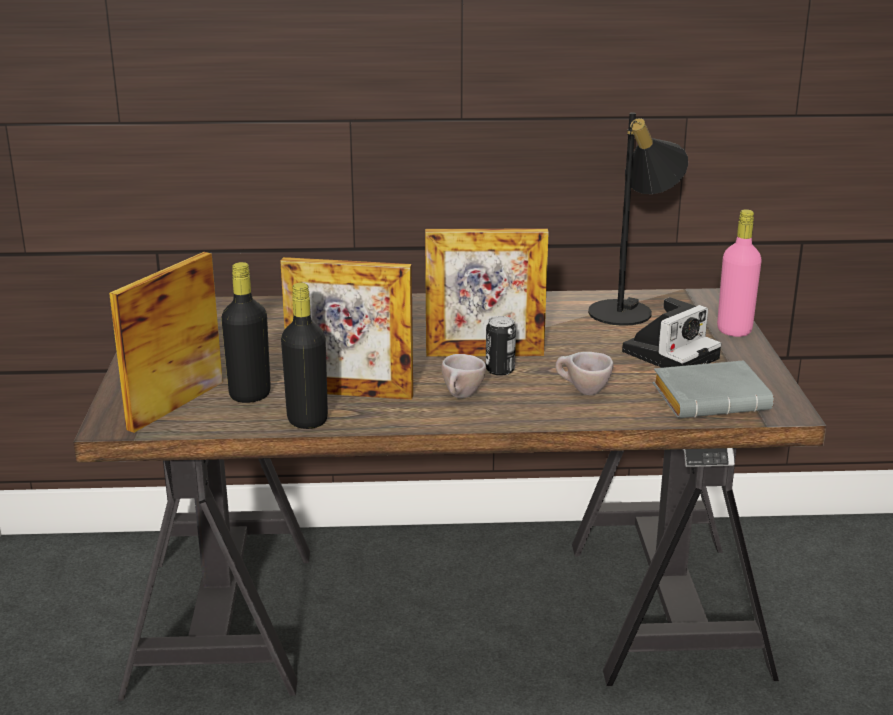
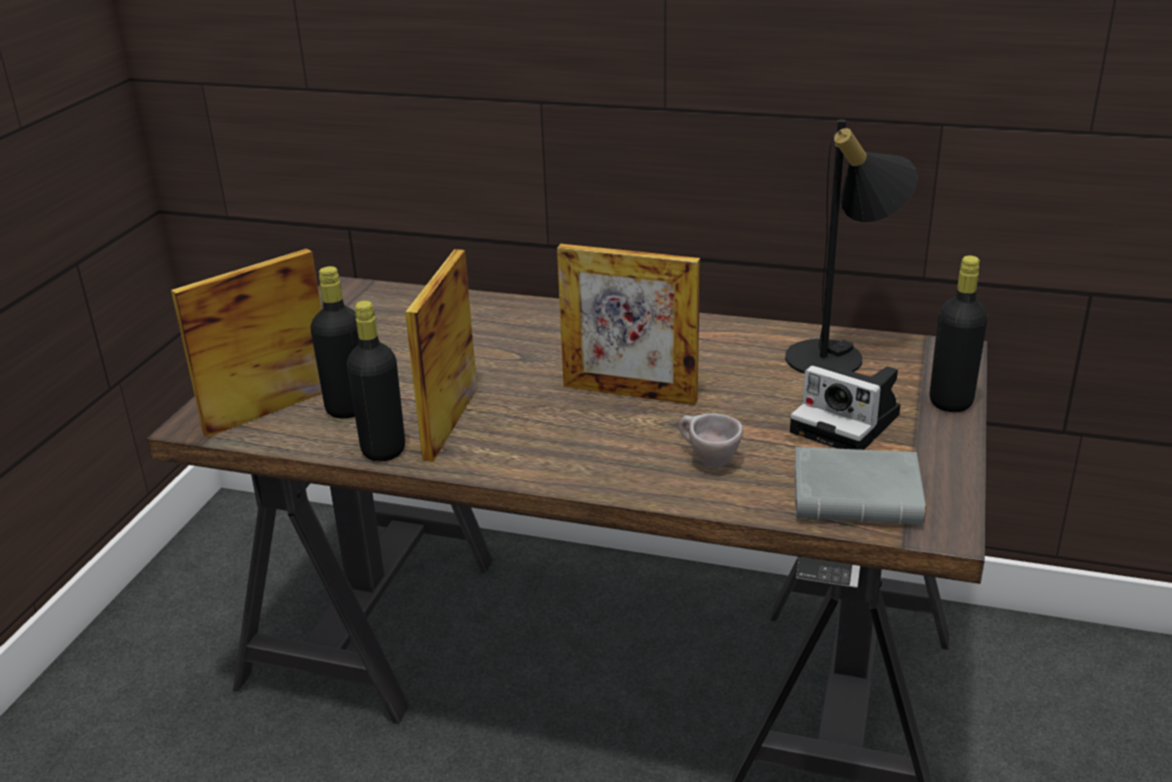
camera: 20 degrees right, 5 degrees up
picture frame [280,257,413,400] -> picture frame turned 75 degrees clockwise [405,249,477,462]
beige cup [442,354,486,398] -> none
can [486,316,516,376] -> none
camera [622,297,721,368] -> camera turned 60 degrees clockwise [790,366,901,450]
pink bottle [717,209,762,337] -> black bottle [930,256,988,412]

